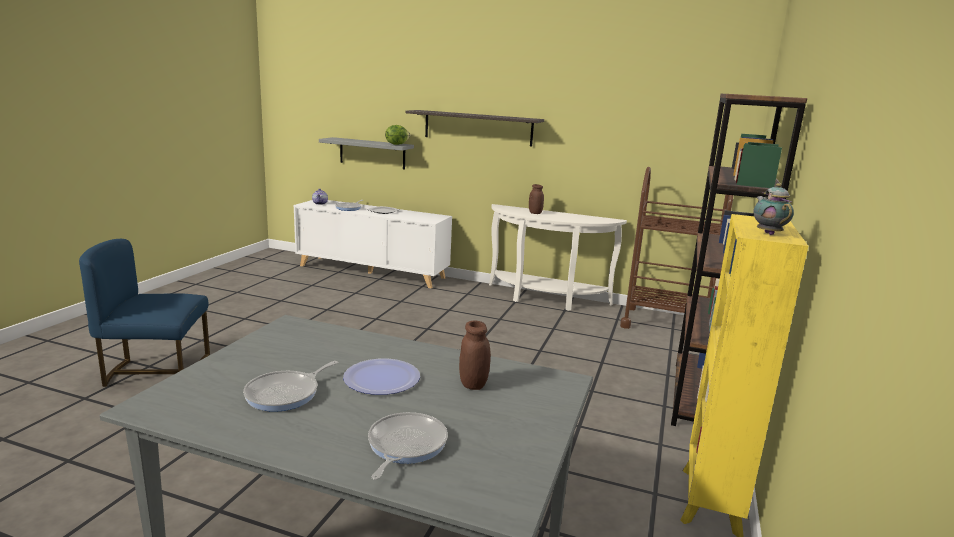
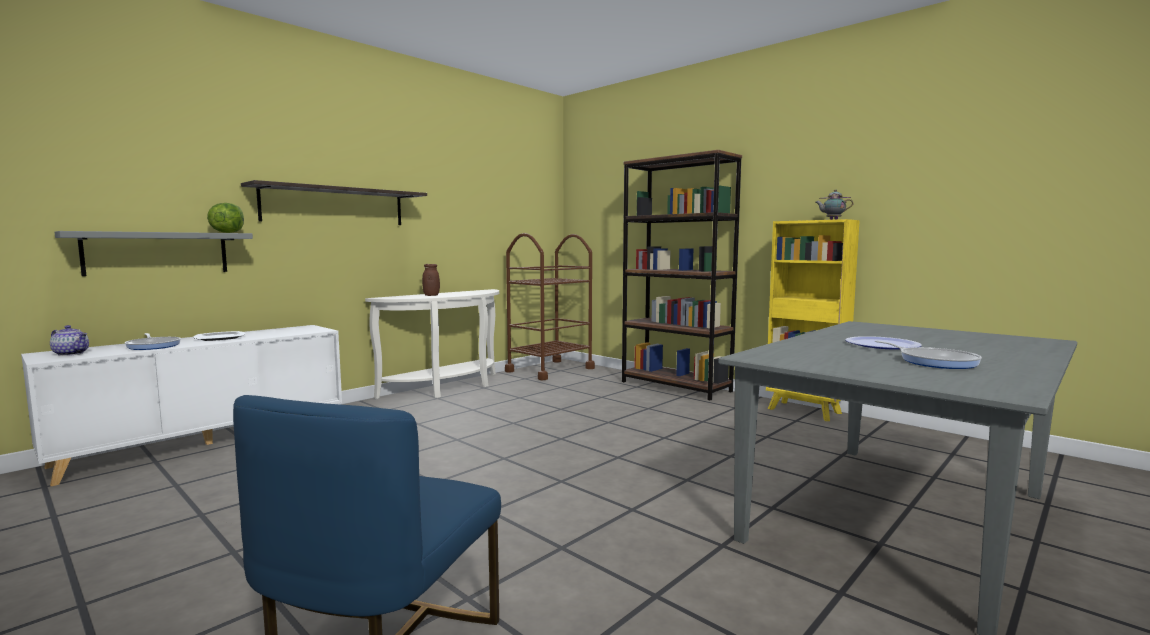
camera: 65 degrees left, 10 degrees down
frying pan [368,412,448,480] -> none
brown jar [459,321,491,390] -> none

